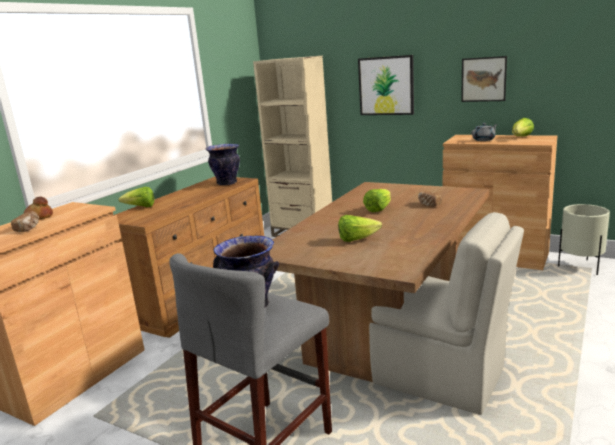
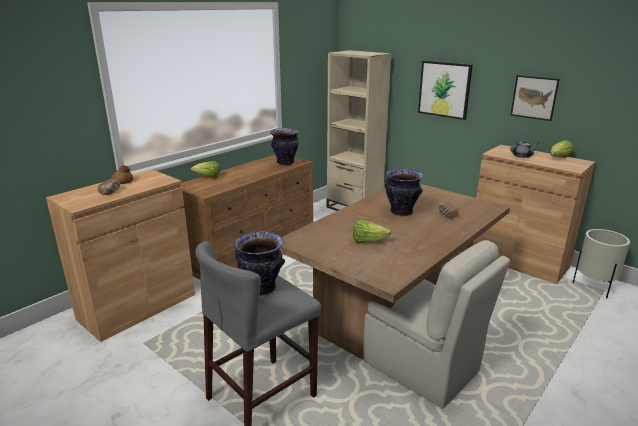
camera: 10 degrees right, 5 degrees up
lettuce [363,189,391,212] -> vase [385,169,424,216]

